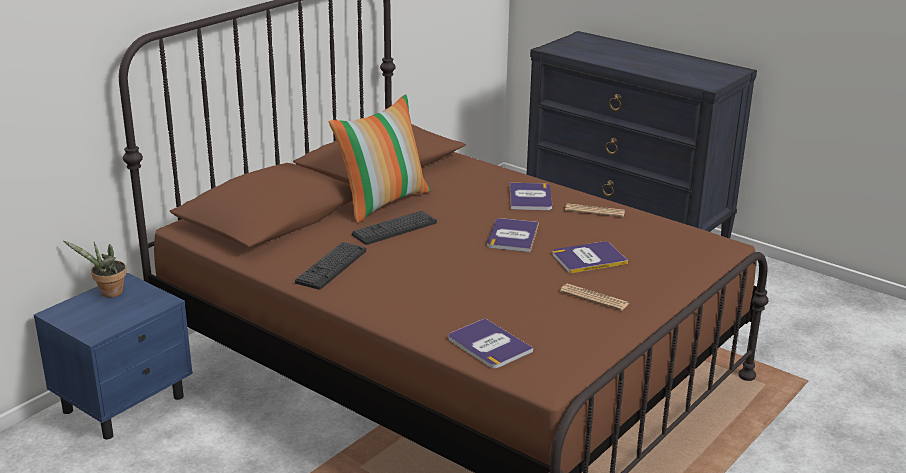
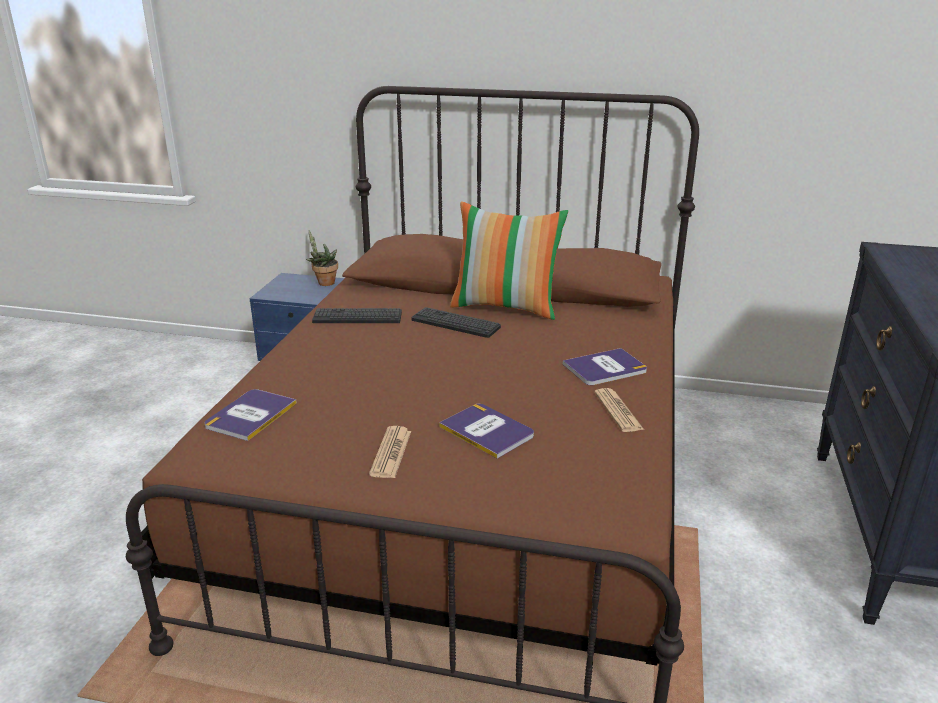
camera: 65 degrees right, 0 degrees up
book [487,218,539,252] -> none

